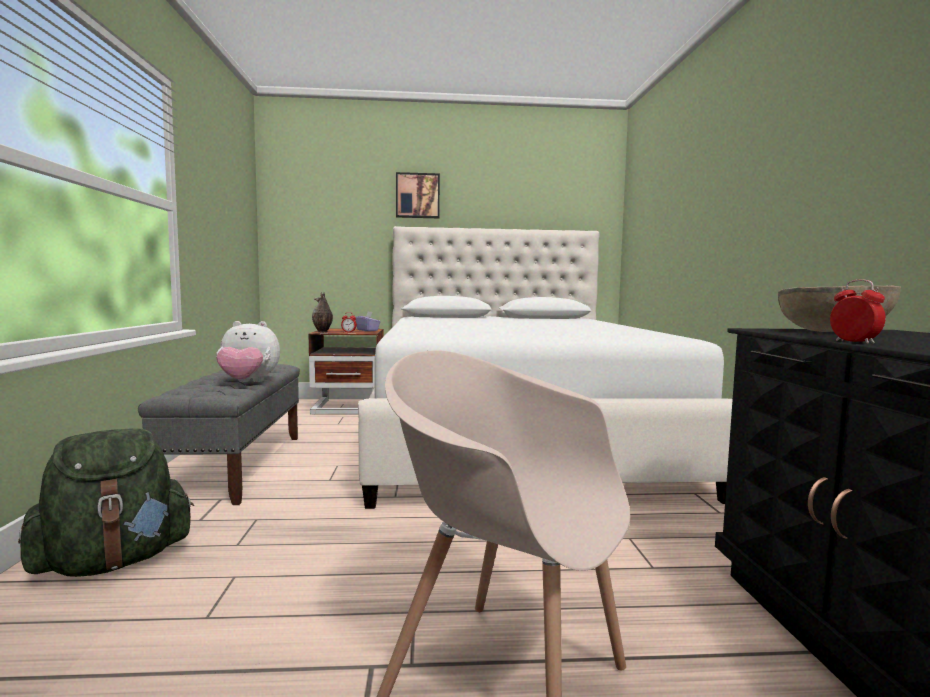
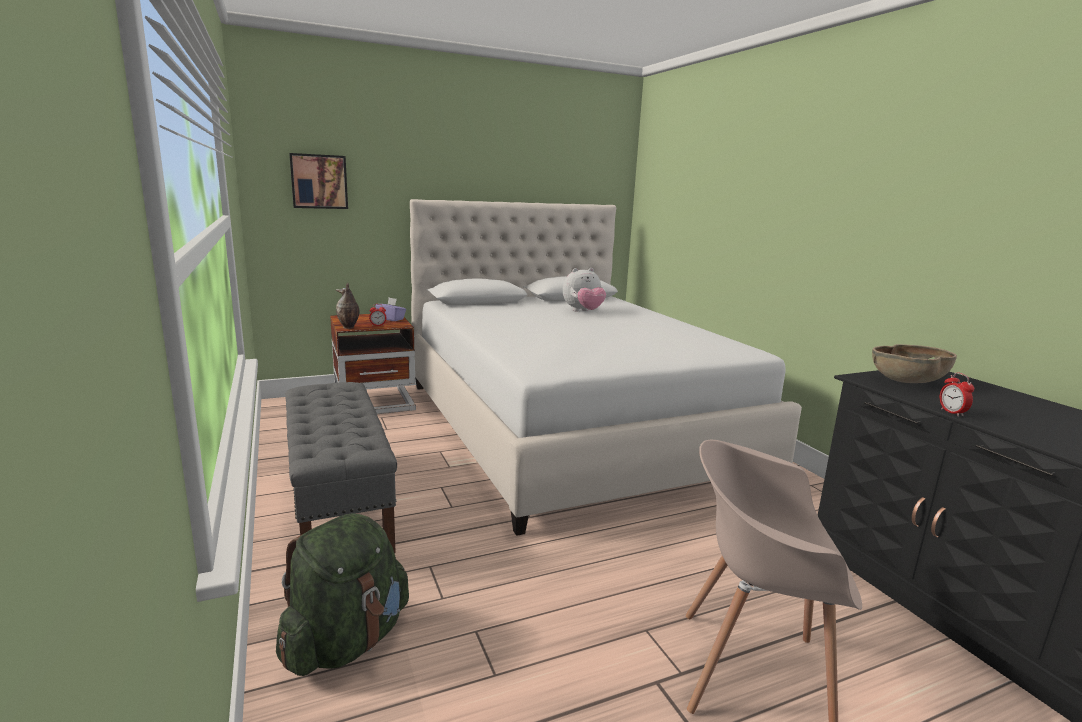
camera: 20 degrees left, 10 degrees up
plush toy [216,321,280,382] -> plush toy moved to [563,268,606,311]
picture [396,172,440,218] -> picture moved to [289,153,348,209]
alarm clock [830,280,886,344] -> alarm clock turned 150 degrees counterclockwise [940,373,974,416]

